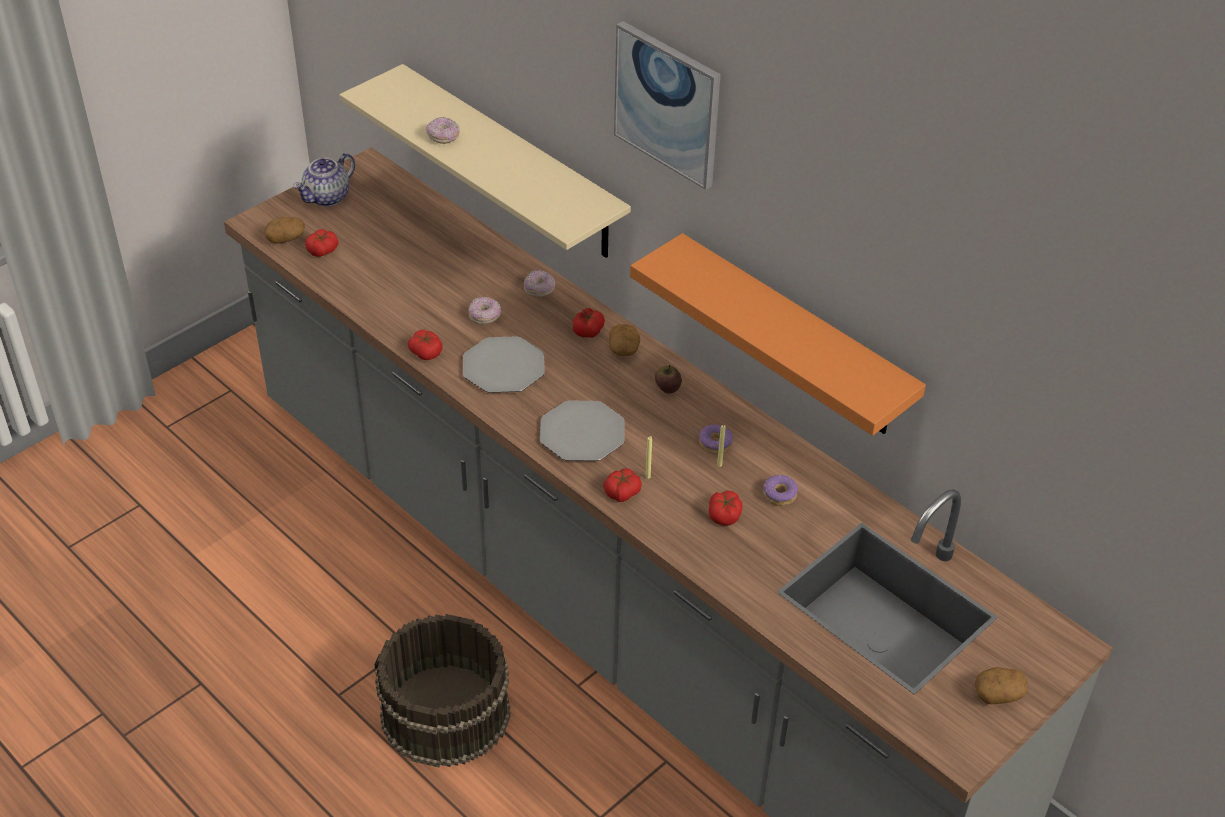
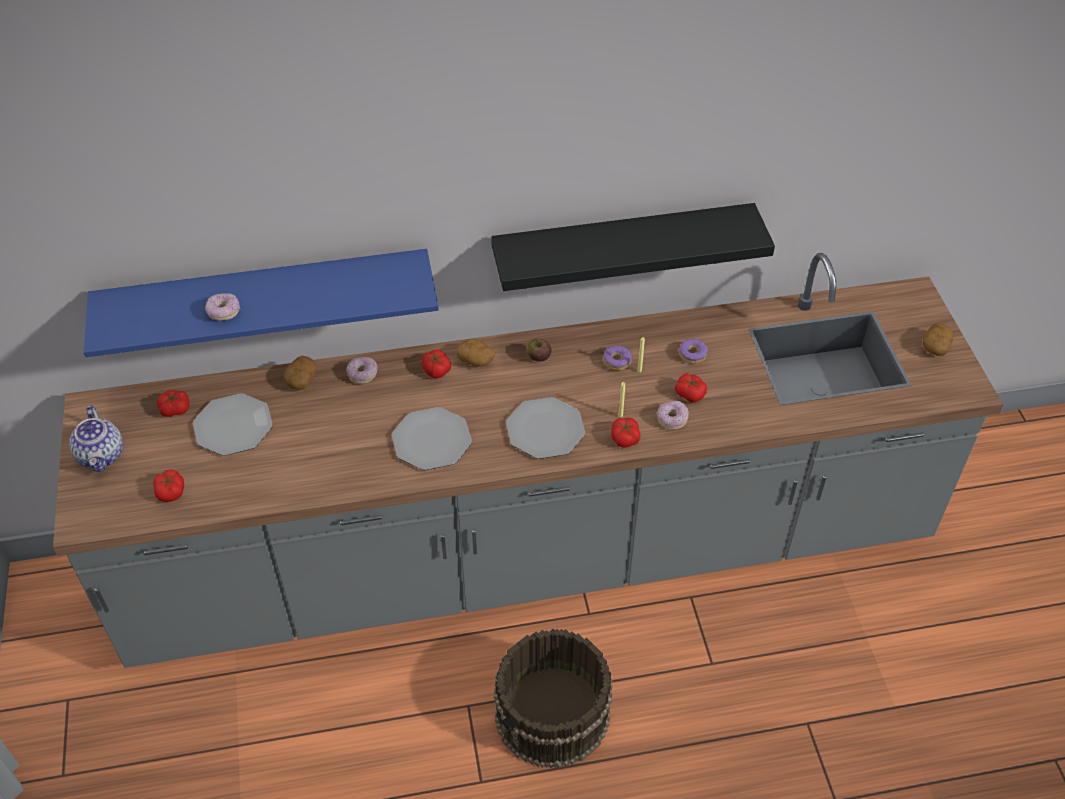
camera: 55 degrees left, 5 degrees up
potato [265,217,305,244] -> potato moved to [284,356,317,390]
beige shelf [339,64,631,258] -> blue shelf [83,249,439,357]
tomato [408,329,443,360] -> tomato moved to [157,390,190,417]
donut [469,297,501,324] -> donut moved to [657,401,689,430]
picture [614,21,721,190] -> none
orange shelf [630,233,926,436] -> black shelf [491,203,775,291]
none -> plate [193,394,273,456]

